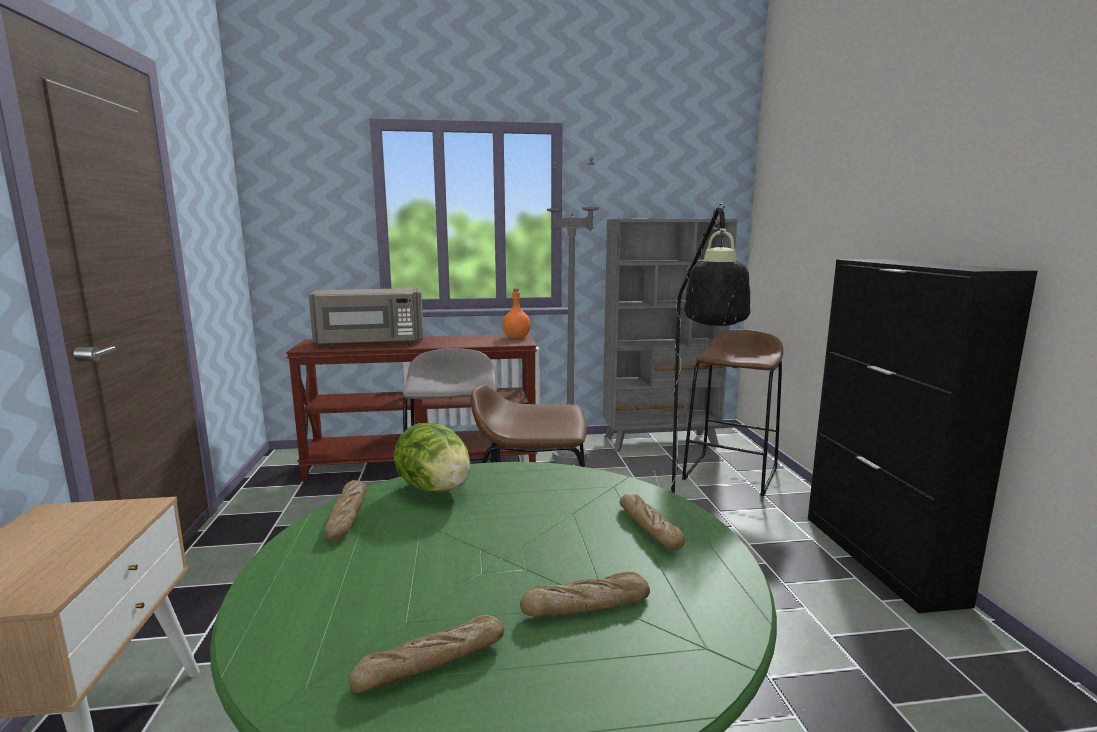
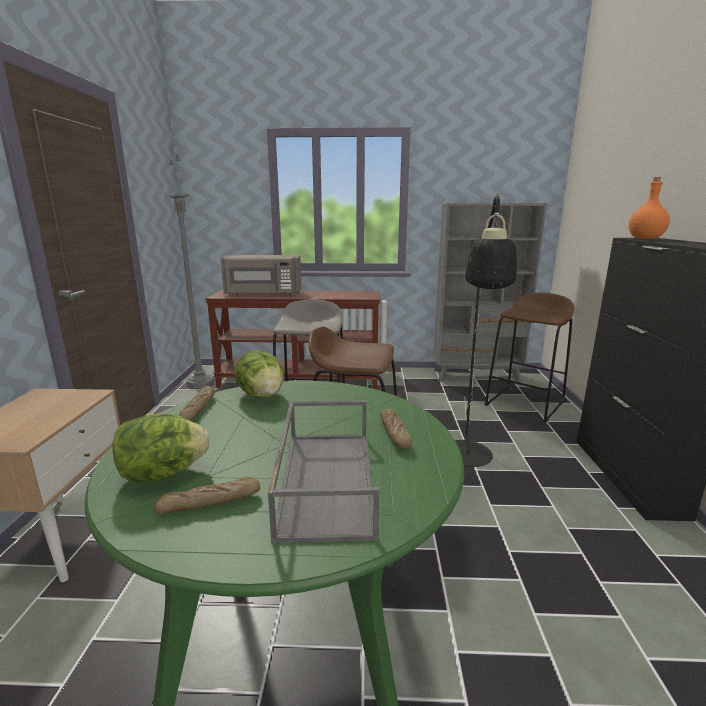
camera: 10 degrees right, 5 degrees up
orange bottle [502,288,531,338] -> orange bottle moved to [629,177,670,239]
bread [520,572,650,616] -> grey tray [268,400,379,544]
grey floor lamp [547,156,599,465] -> grey floor lamp moved to [169,154,214,388]
none -> lettuce [113,414,210,483]

